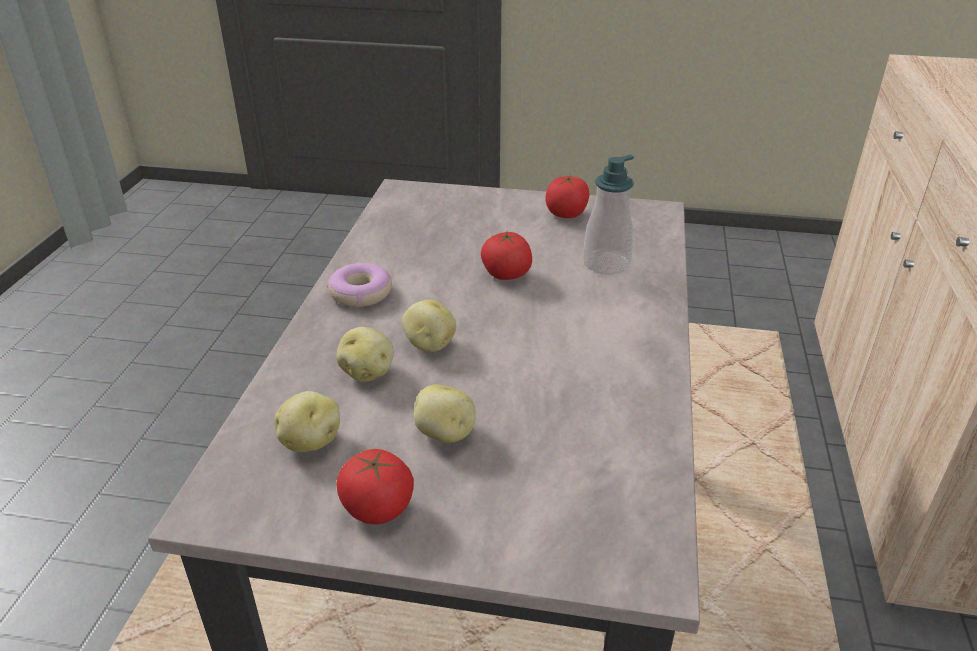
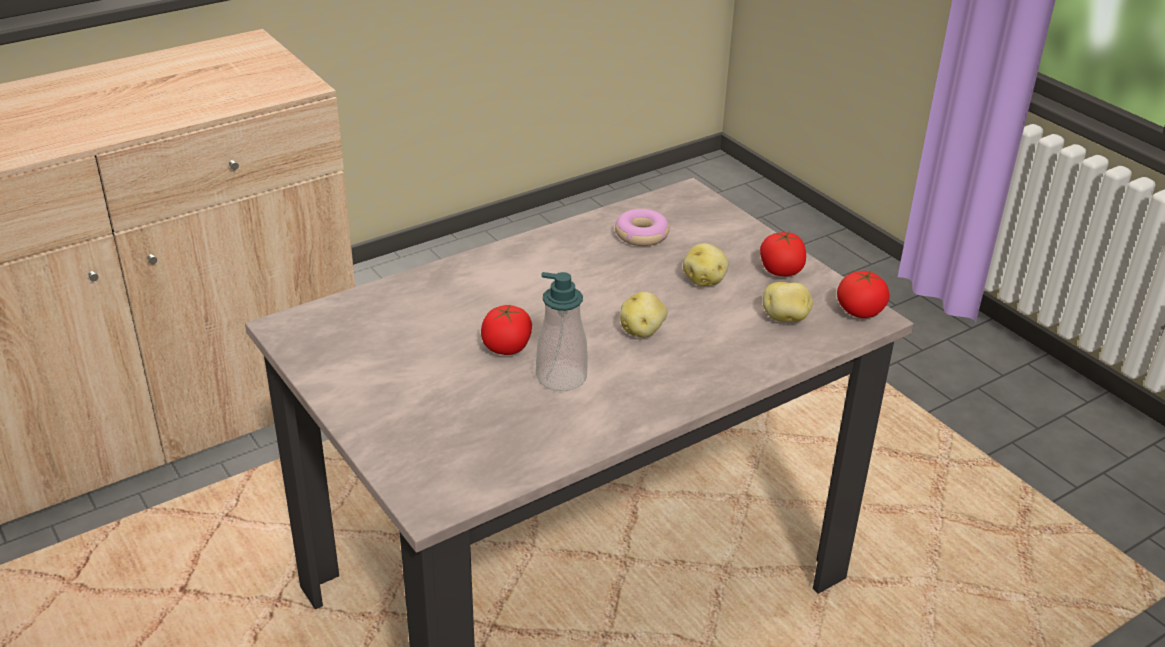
camera: 135 degrees left, 0 degrees up
donut [327,263,392,307] -> donut moved to [615,209,670,246]
potato [336,327,394,382] -> none
tomato [545,176,589,218] -> tomato moved to [837,271,890,318]
soap dispenser [583,155,634,274] -> soap dispenser moved to [536,272,588,391]

